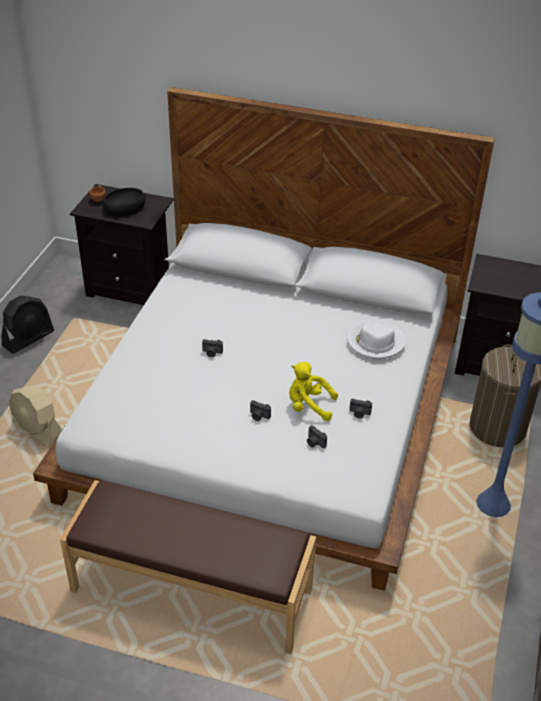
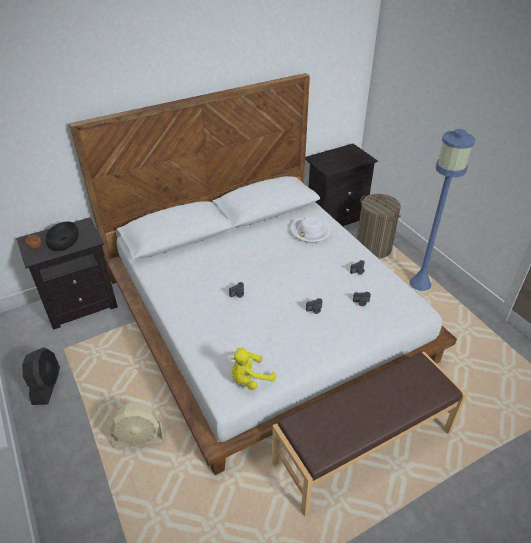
camera: 45 degrees left, 0 degrees up
yellow plush toy [289,362,338,421] -> yellow plush toy moved to [230,348,276,390]

